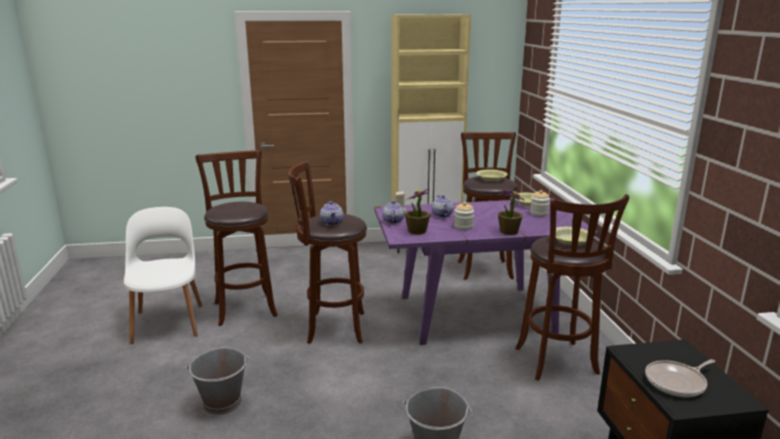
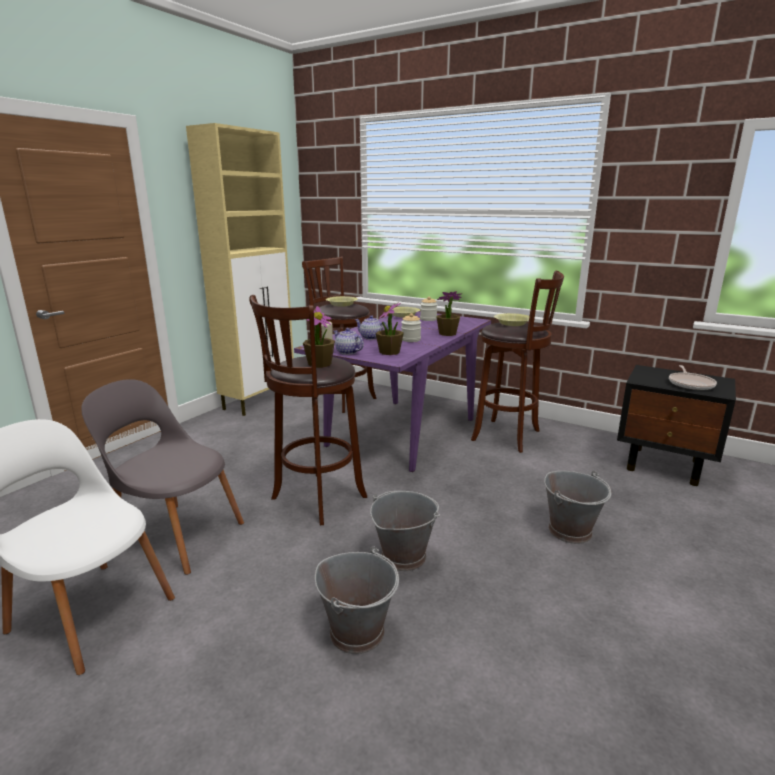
camera: 50 degrees left, 0 degrees up
brown stool [195,150,278,326] -> grey chair [81,379,244,575]
teapot [320,201,343,226] -> potted plant [303,306,335,368]
none -> grey bucket [370,491,440,571]

